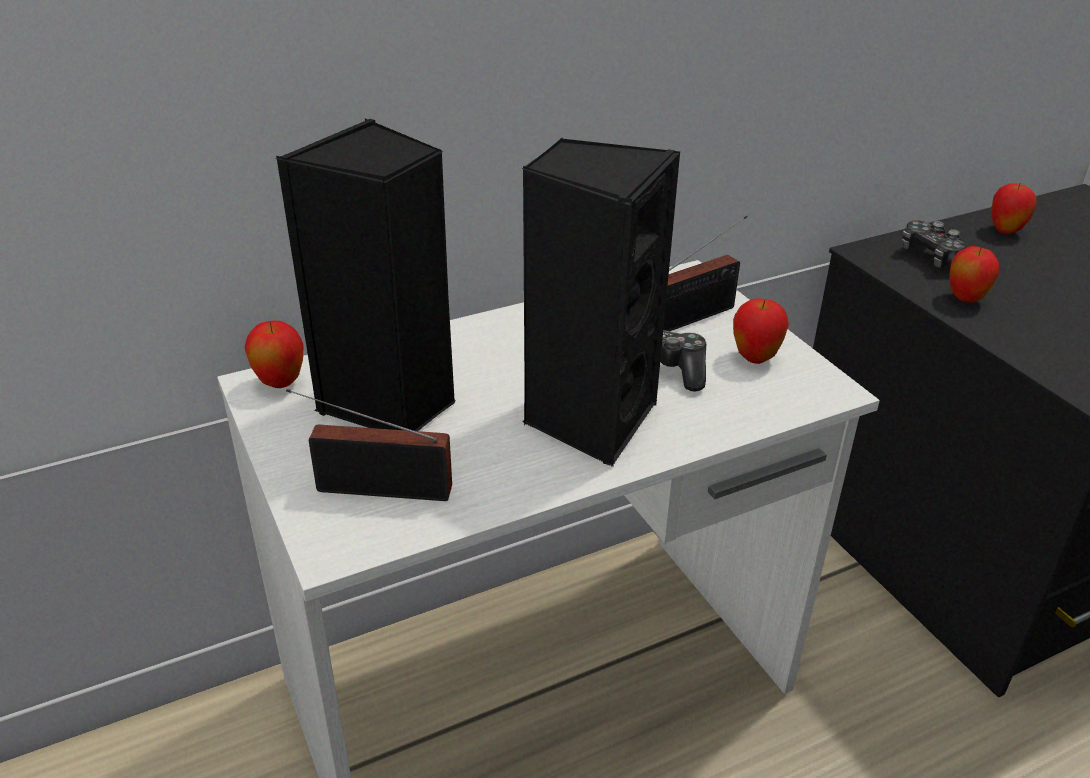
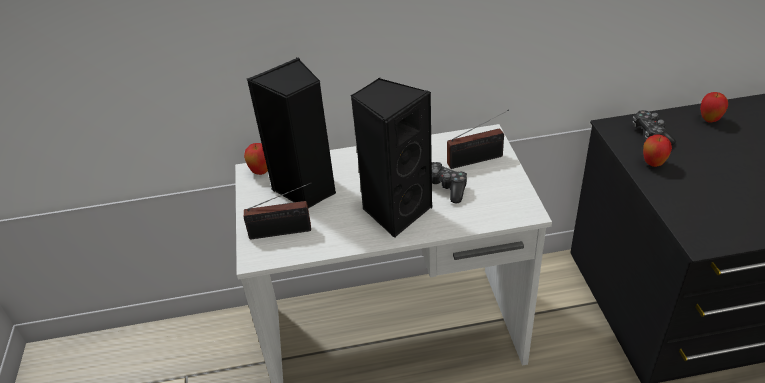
camera: 20 degrees right, 5 degrees up
radio [286,389,452,501] -> radio turned 150 degrees clockwise [244,183,311,239]
apple [733,298,789,364] -> none

